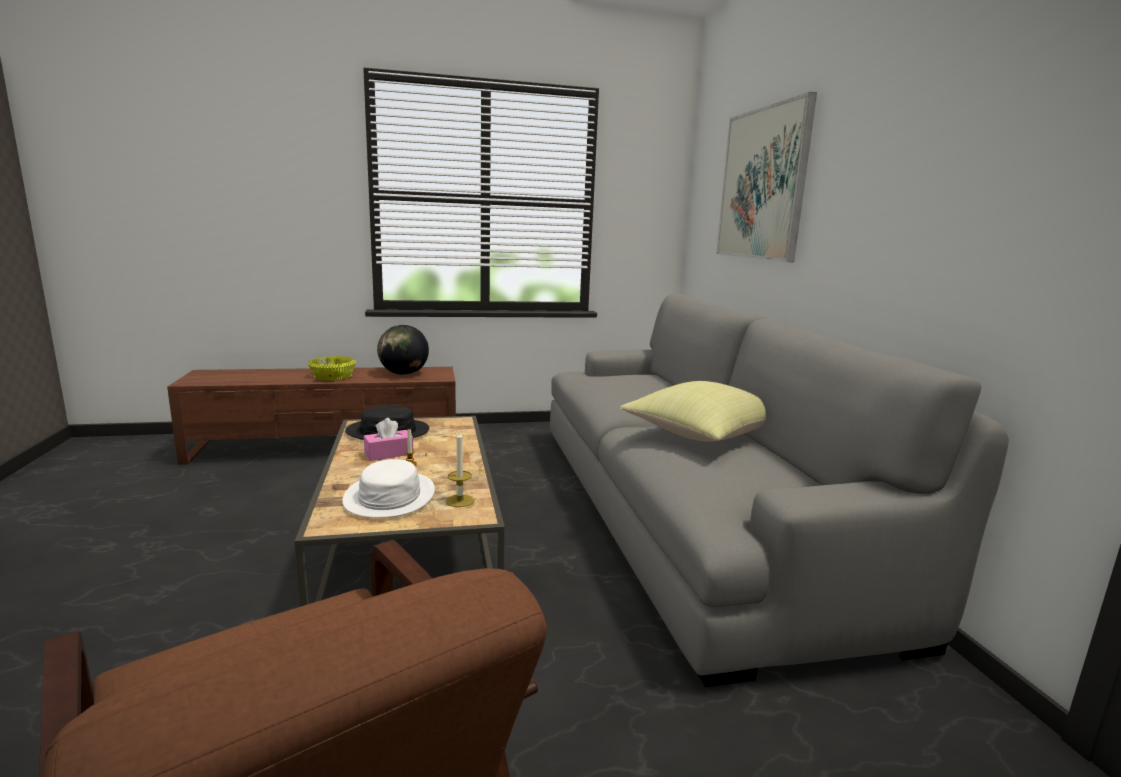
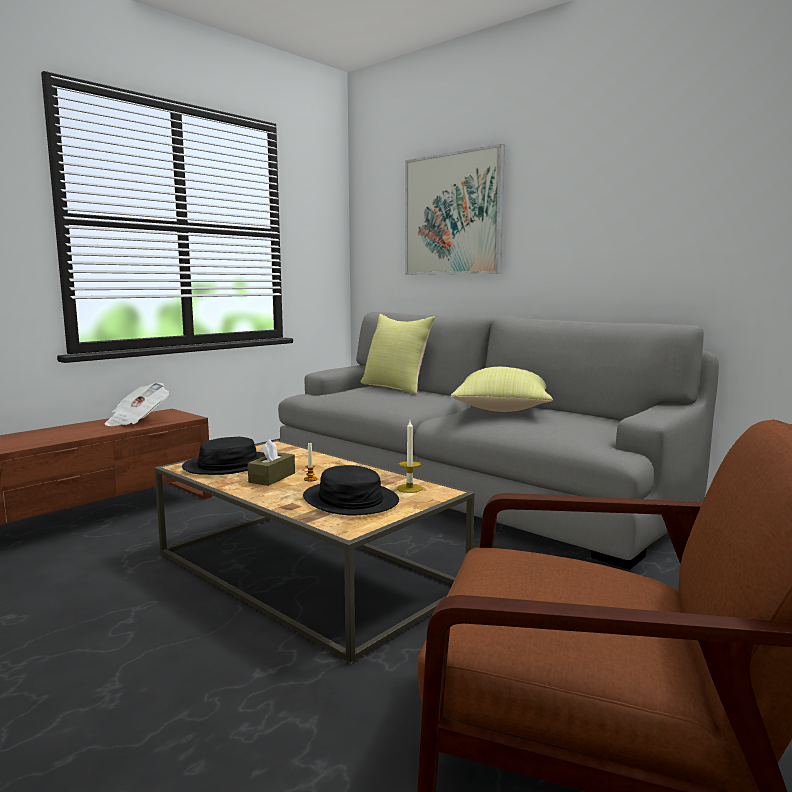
camera: 35 degrees left, 5 degrees down
yellow bowl [308,356,356,381] -> none
white hat [342,459,435,518] -> black hat [303,465,399,516]
pink tissue box [364,418,413,461] -> brown tissue box [248,439,295,486]
globe [377,325,429,375] -> newspaper [104,383,169,426]
none -> yellow pillow [361,314,435,394]

